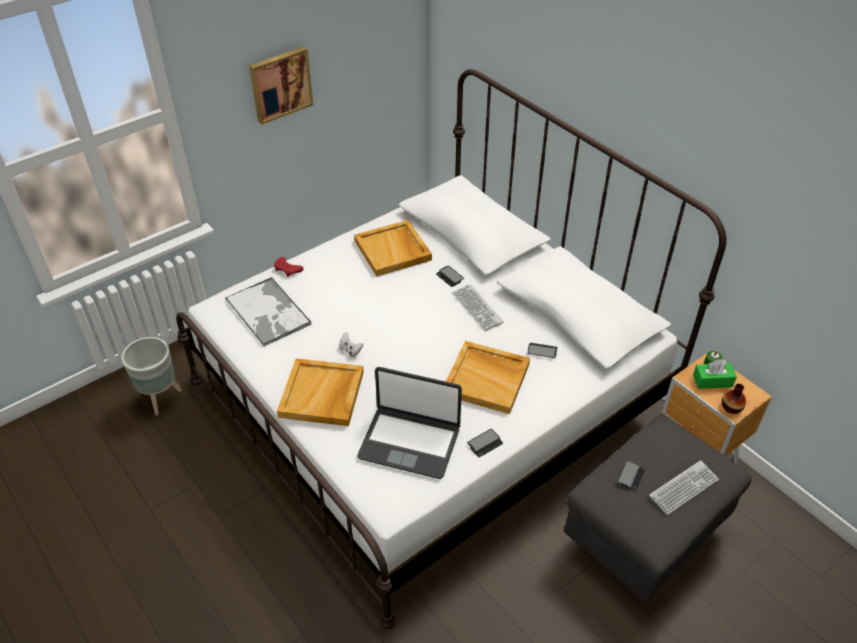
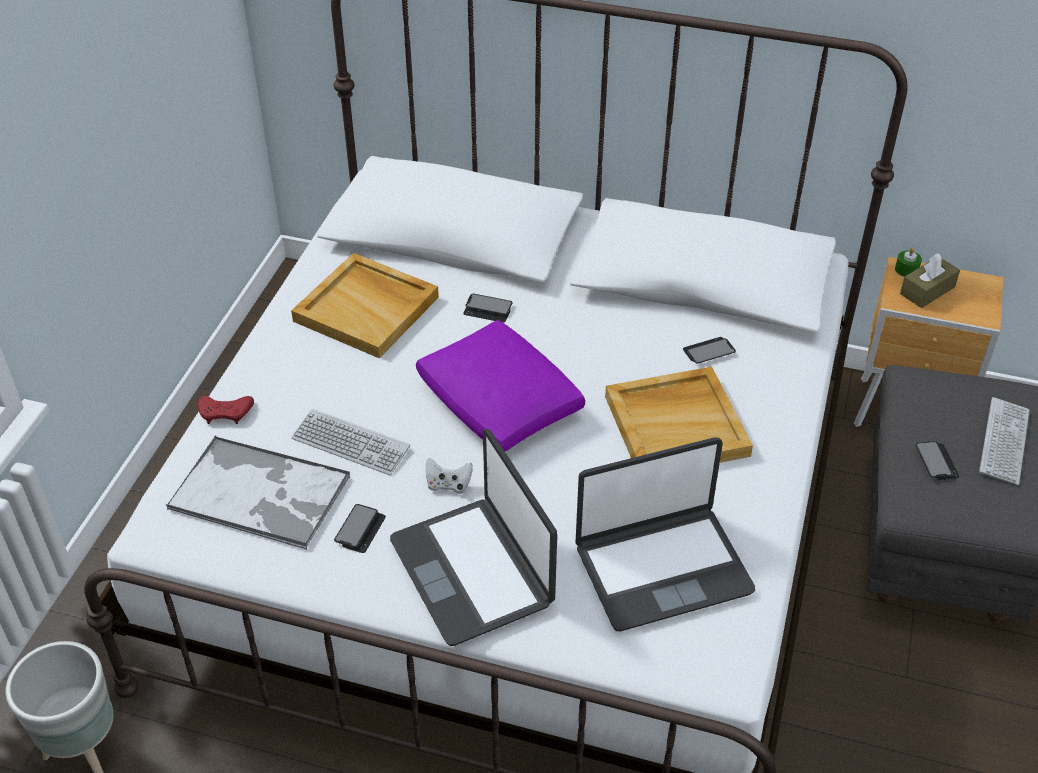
camera: 35 degrees left, 0 degrees up
picture [249,47,313,125] -> none
beige tray [277,358,364,426] -> laptop [390,429,557,646]
keyboard [452,284,504,332] -> keyboard moved to [291,409,410,475]
phone [467,429,503,457] -> phone moved to [334,504,386,553]
green tissue box [693,359,737,389] -> brown tissue box [900,254,960,308]
vase [722,384,746,414] -> none
none -> purple pillow [416,320,585,452]

